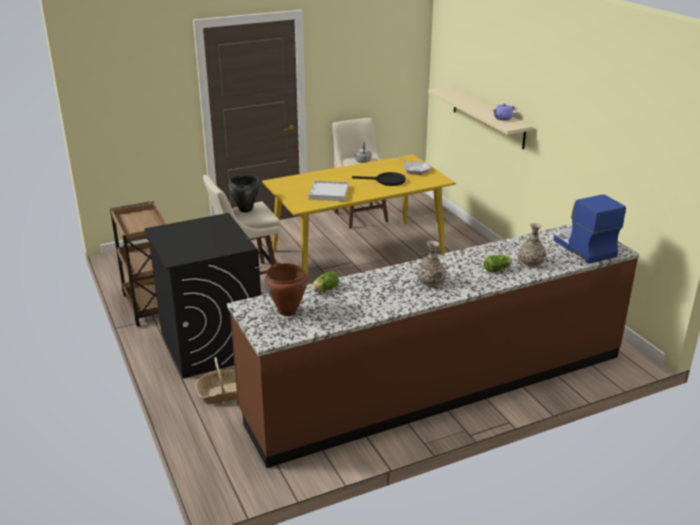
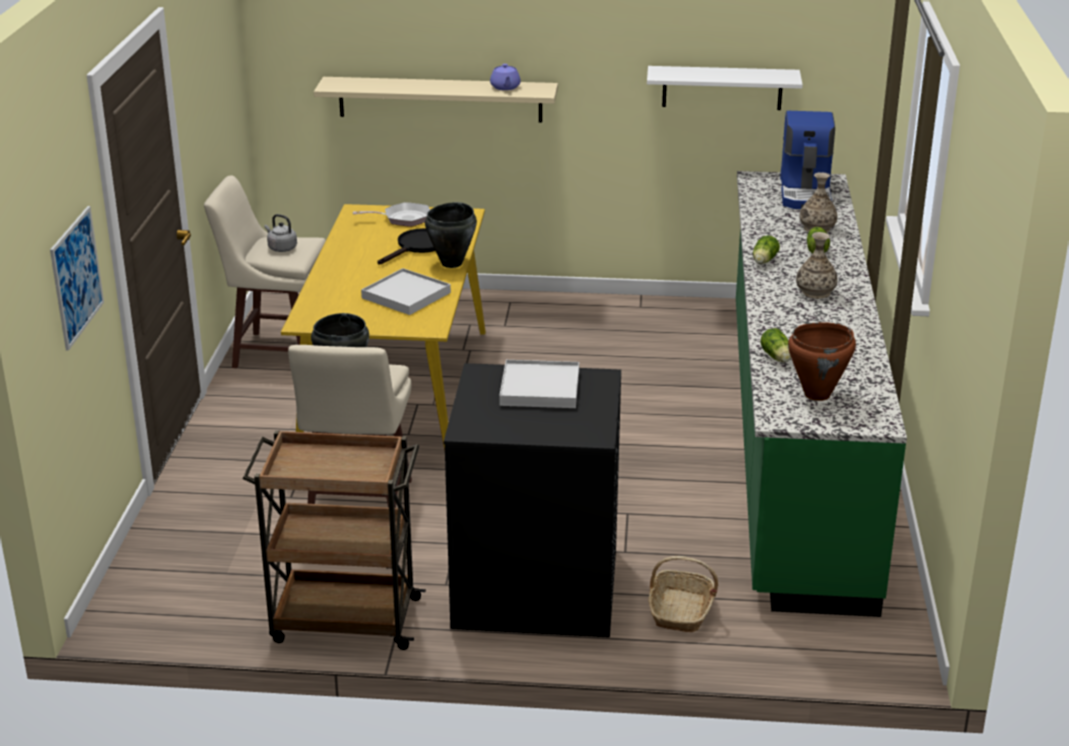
camera: 60 degrees left, 0 degrees up
brown counter [227,224,639,468] -> green counter [736,171,907,617]
coffee machine [554,195,626,264] -> coffee machine turned 90 degrees counterclockwise [780,111,835,209]
none -> picture [50,206,104,351]
none -> black cooking pot [425,202,477,268]
none -> white tray [499,360,579,408]
none -> white shelf [647,66,803,110]
none -> lettuce [753,235,780,264]

